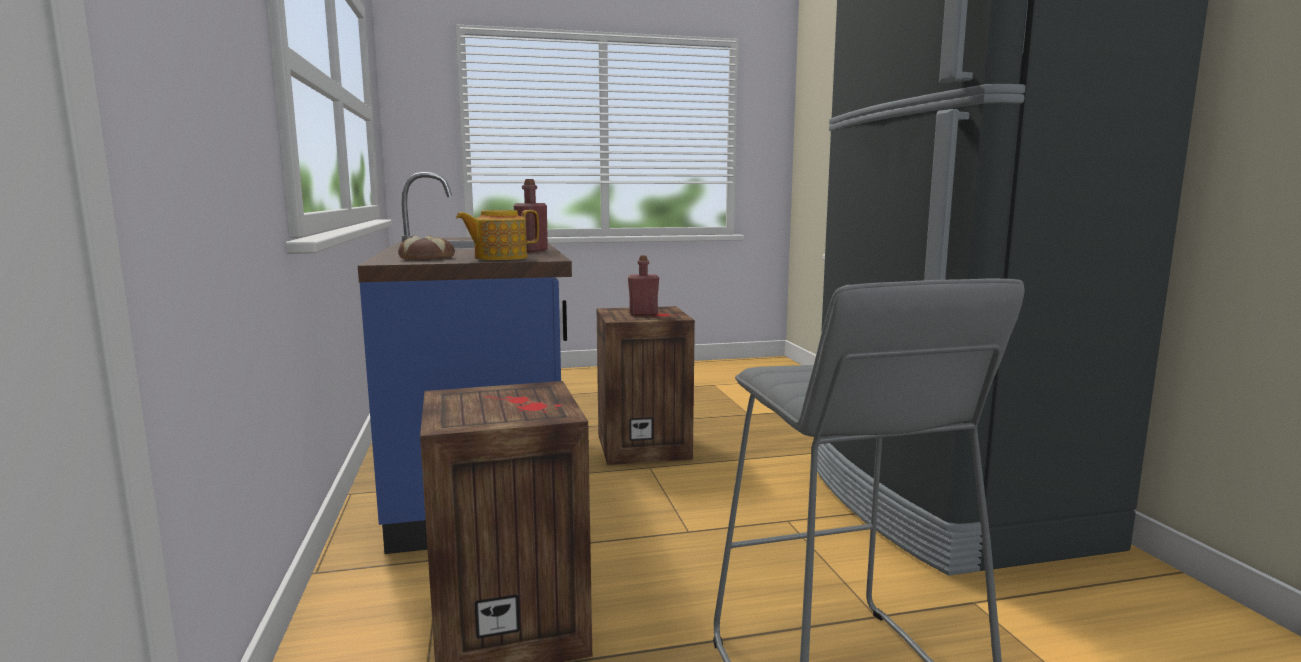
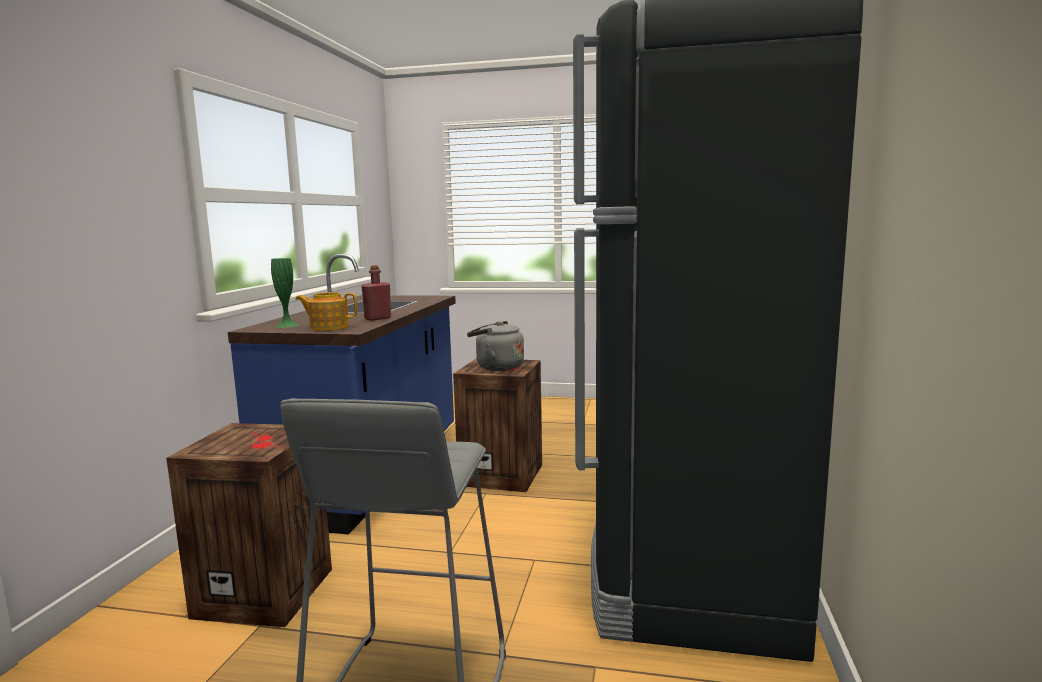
camera: 25 degrees right, 0 degrees up
bread [398,235,455,260] -> green vase [271,258,299,328]
red bottle [628,255,659,316] -> grey kettle [467,321,524,371]

